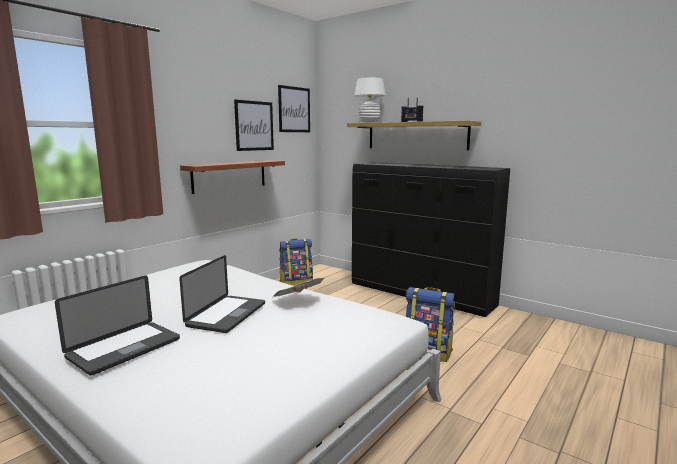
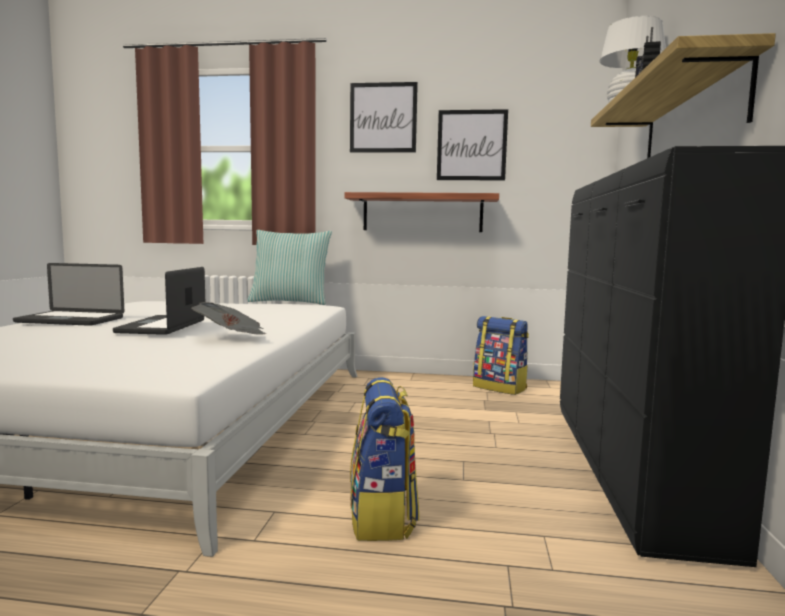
camera: 60 degrees right, 5 degrees down
laptop [179,255,265,333] -> laptop turned 105 degrees clockwise [113,267,205,335]
picture [278,85,310,132] -> picture moved to [350,82,418,152]
none -> pillow [247,230,332,305]

